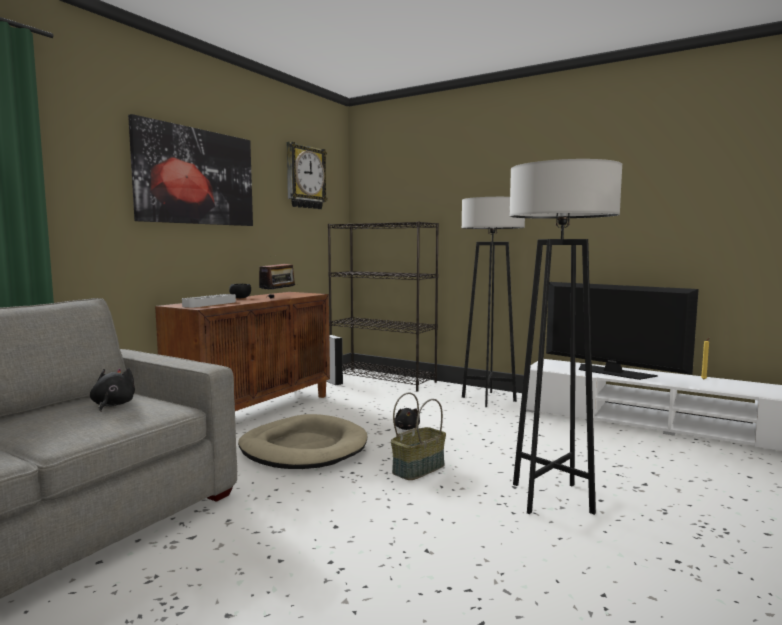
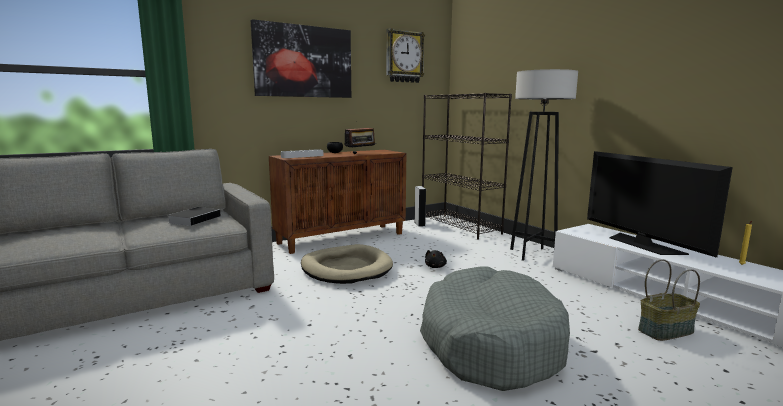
camera: 25 degrees right, 5 degrees up
black plush toy [90,368,135,412] -> book [167,207,221,226]
basket [391,392,446,480] -> basket moved to [638,259,700,341]
grey floor lamp [510,159,622,515] -> grey dog bed [420,266,570,391]

